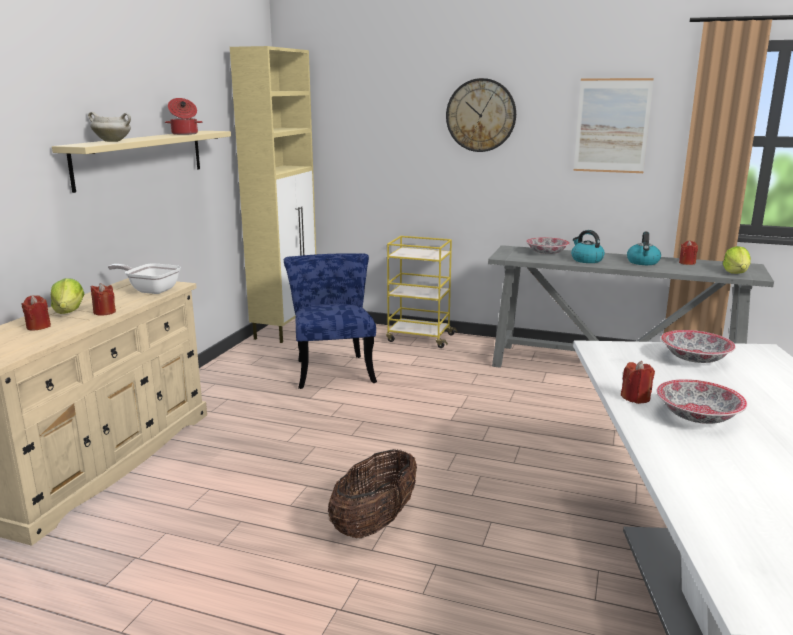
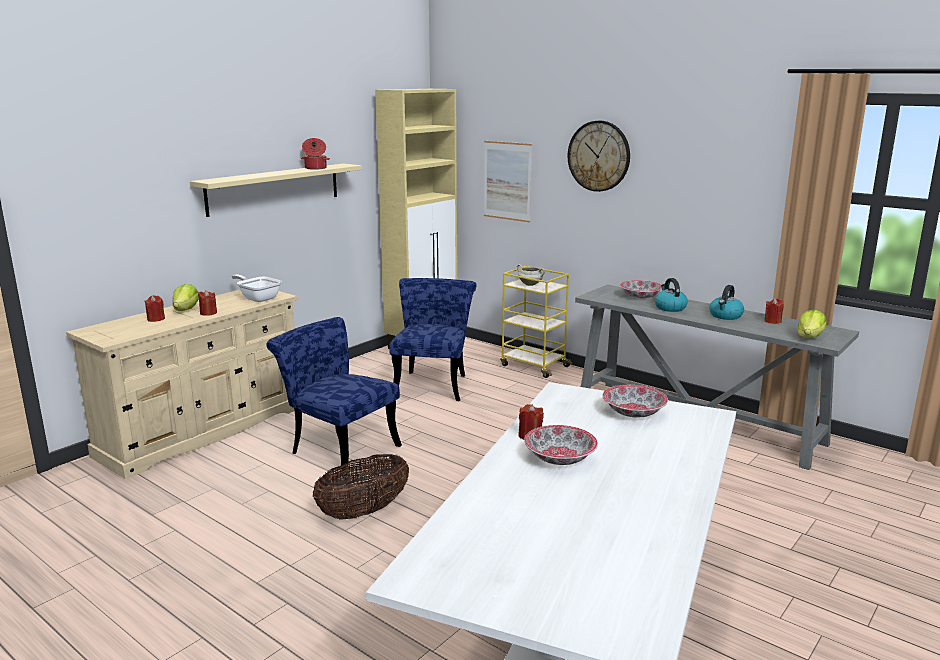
camera: 20 degrees right, 0 degrees up
white cooking pot [88,112,131,142] -> white cooking pot moved to [517,264,545,286]
picture [574,78,654,173] -> picture moved to [484,141,532,223]
none -> blue chair [267,317,402,476]

